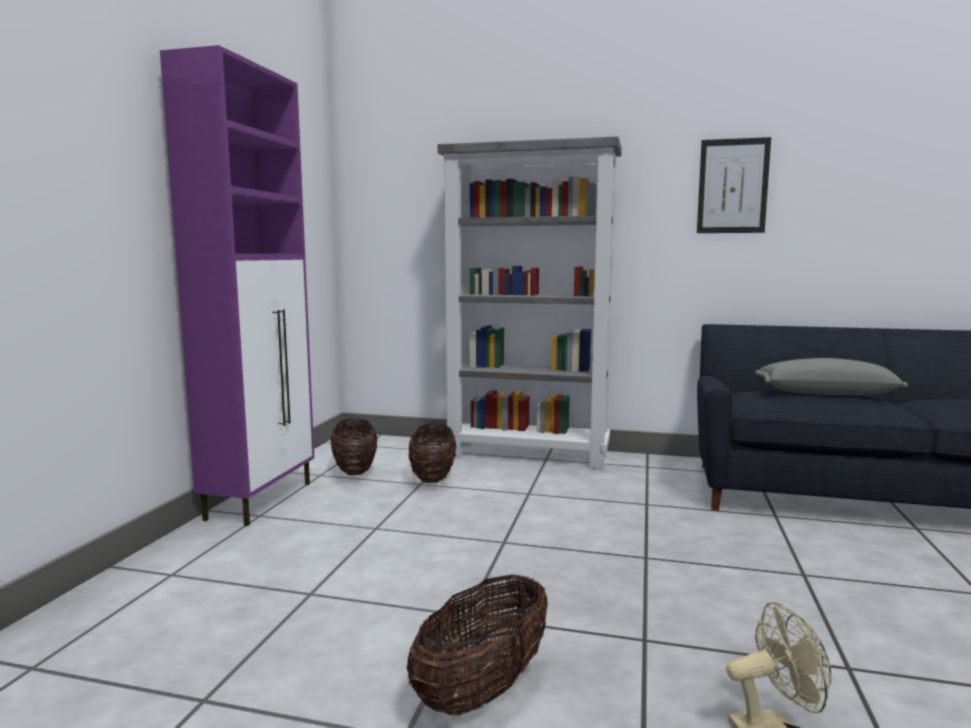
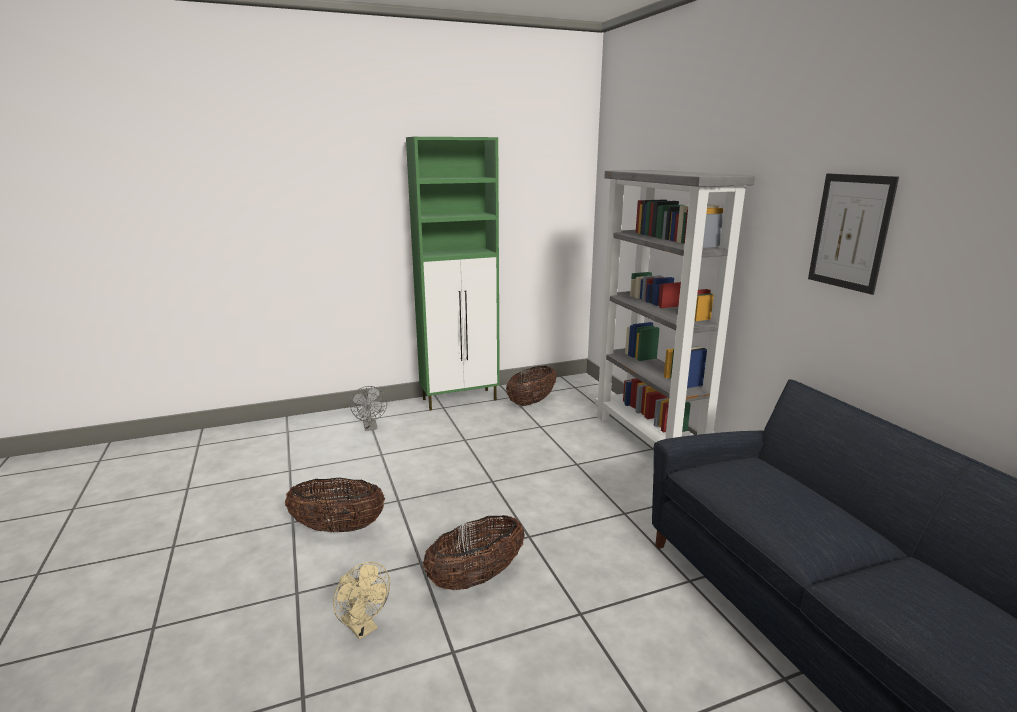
camera: 55 degrees right, 10 degrees up
purple cabinet [160,45,314,526] -> green cabinet [406,137,500,410]
basket [408,424,457,483] -> basket moved to [423,515,525,590]
grey pillow [755,358,908,395] -> none
none -> grey fan [350,386,387,431]

